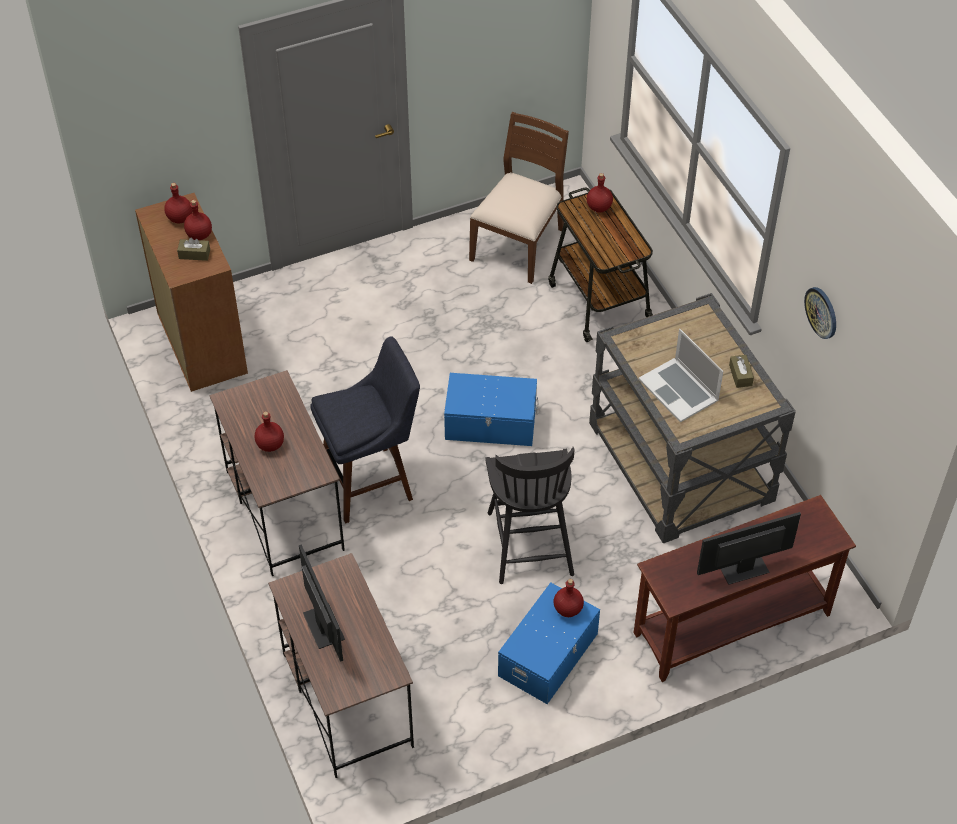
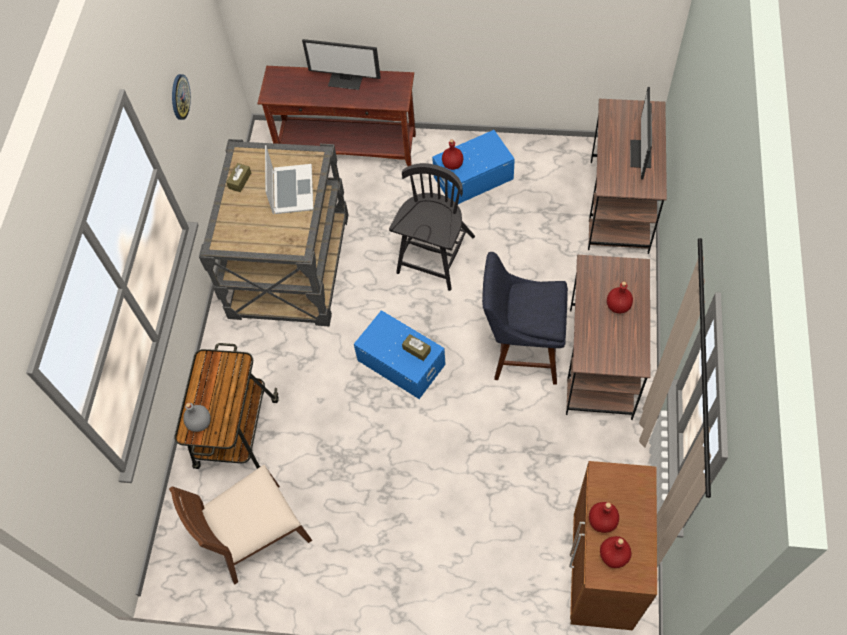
camera: 145 degrees left, 10 degrees up
brown tissue box [177,238,210,261] -> brown tissue box moved to [402,334,431,361]
red bottle [587,173,613,213] -> grey bottle [183,403,211,432]

